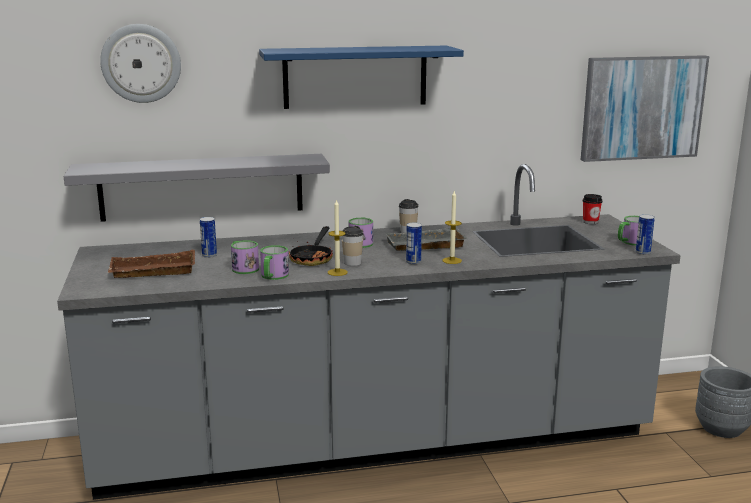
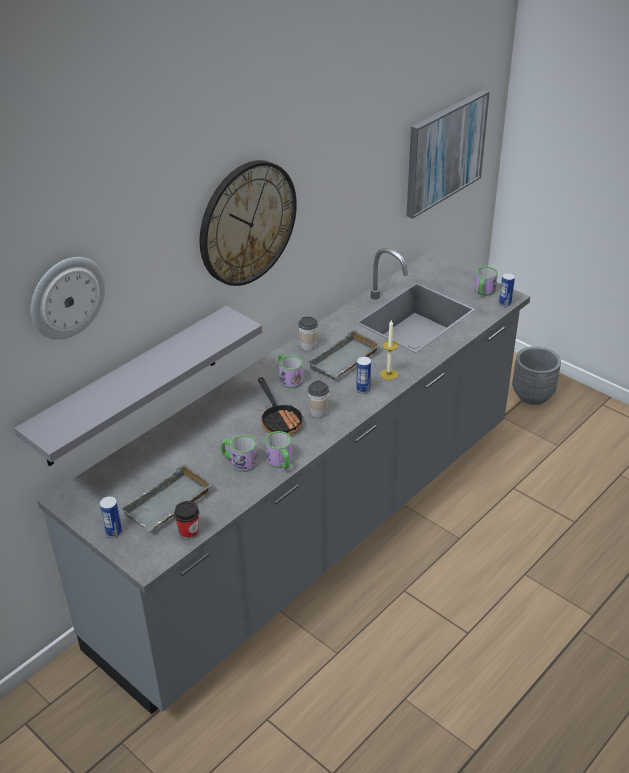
camera: 35 degrees left, 20 degrees up
brown tray [108,250,196,278] -> grey tray [120,463,214,531]
can [200,217,217,258] -> can moved to [100,496,122,538]
blue shelf [259,46,464,109] -> wall clock [200,160,297,286]
candle [328,199,348,276] -> none
cup [583,194,603,224] -> cup moved to [174,501,199,540]

